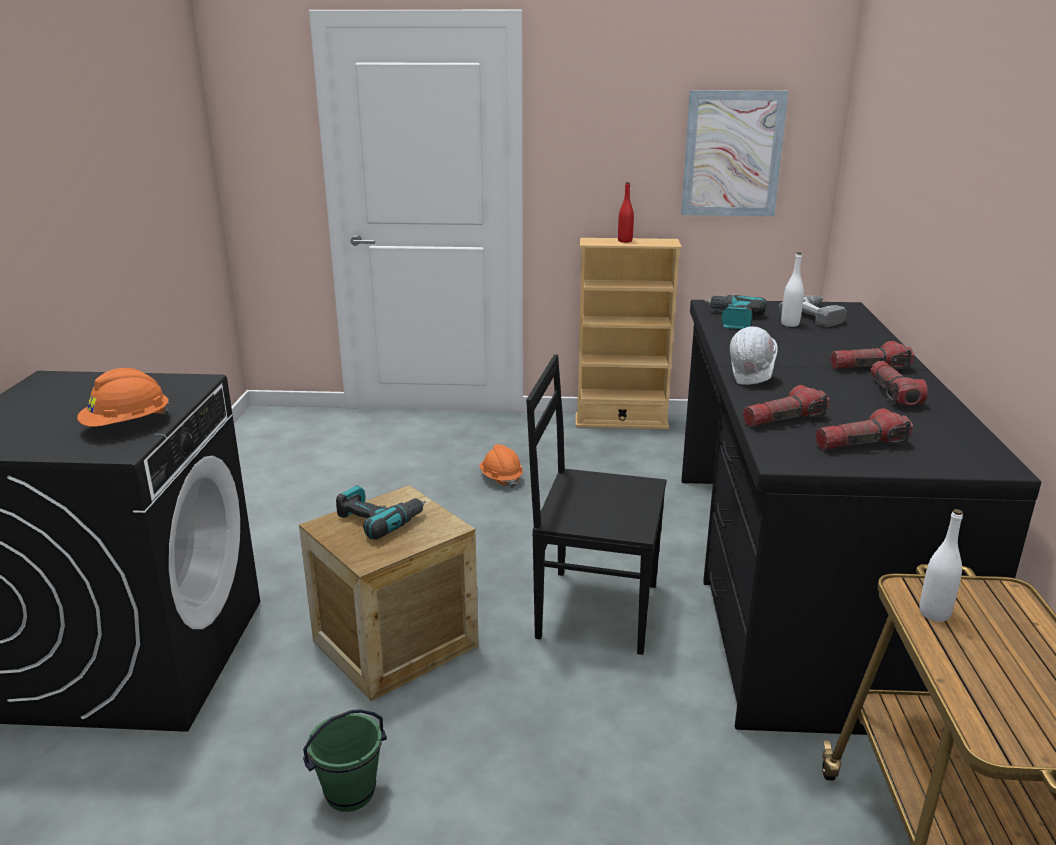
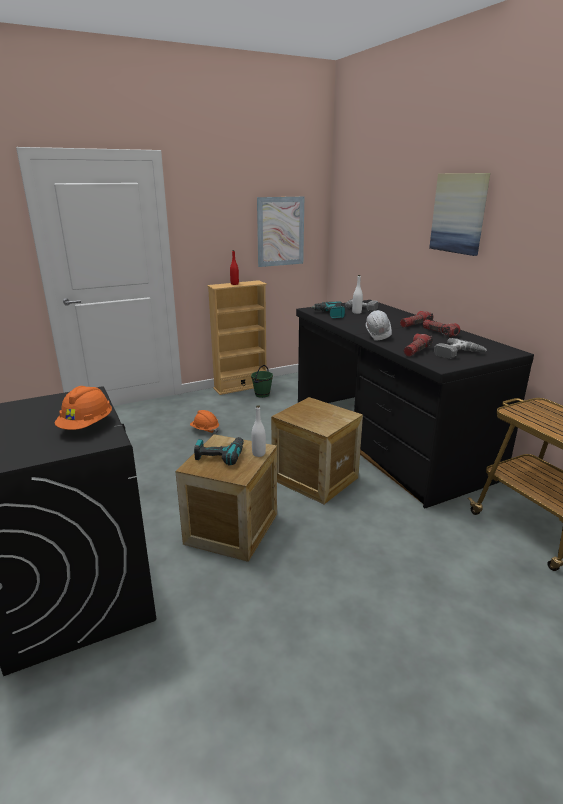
camera: 30 degrees left, 0 degrees up
green bucket [303,709,387,812] -> green bucket moved to [251,365,273,398]
black chair [526,354,667,655] -> crate [271,397,363,504]
flashlight [815,409,913,450] -> power drill [434,338,487,359]
white bottle [920,509,963,622] -> white bottle moved to [251,405,266,457]
none -> picture [429,173,490,256]

